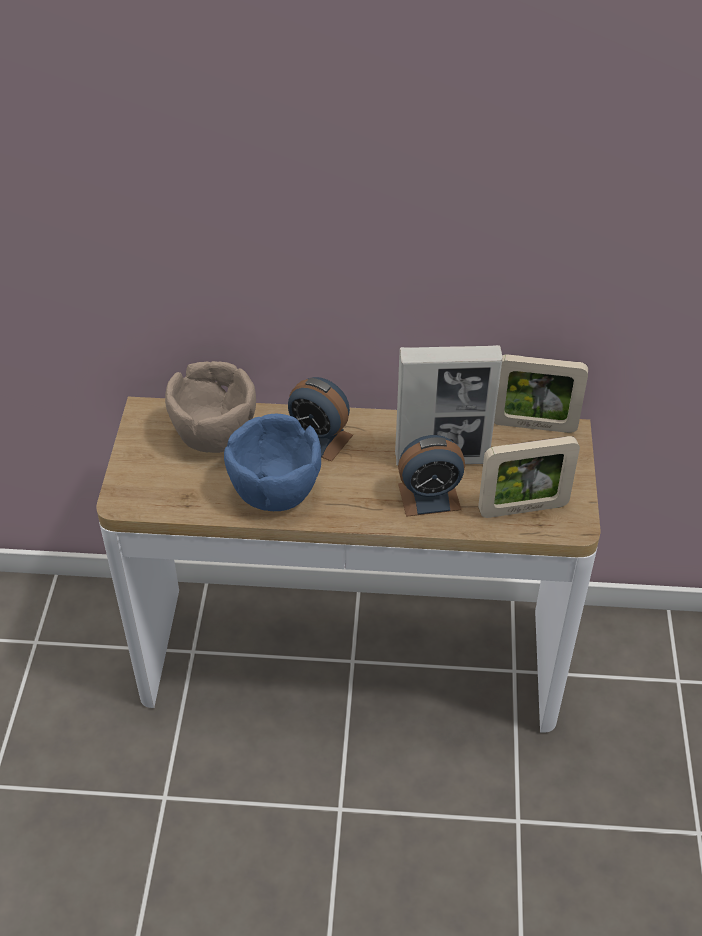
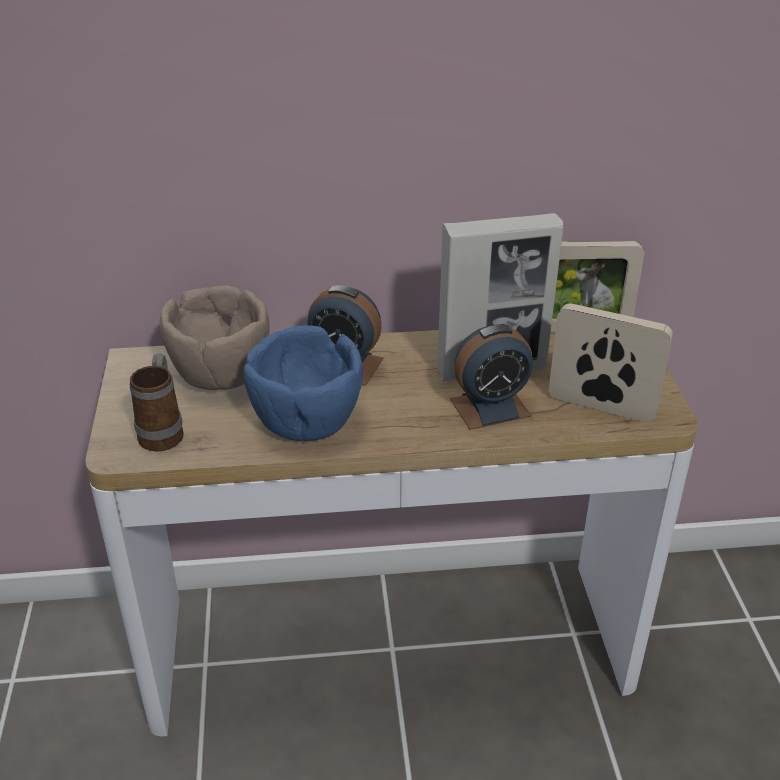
camera: 10 degrees left, 10 degrees down
picture frame [478,436,580,518] -> picture frame turned 135 degrees counterclockwise [549,303,673,422]
none -> mug [130,353,184,451]

